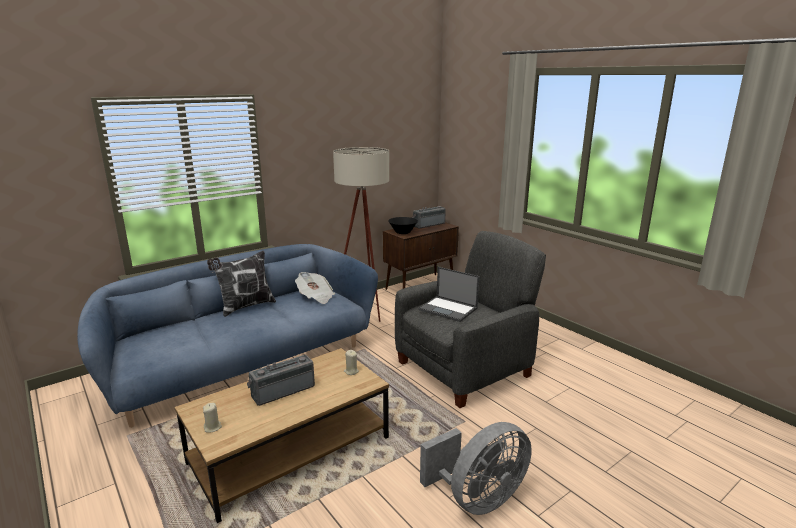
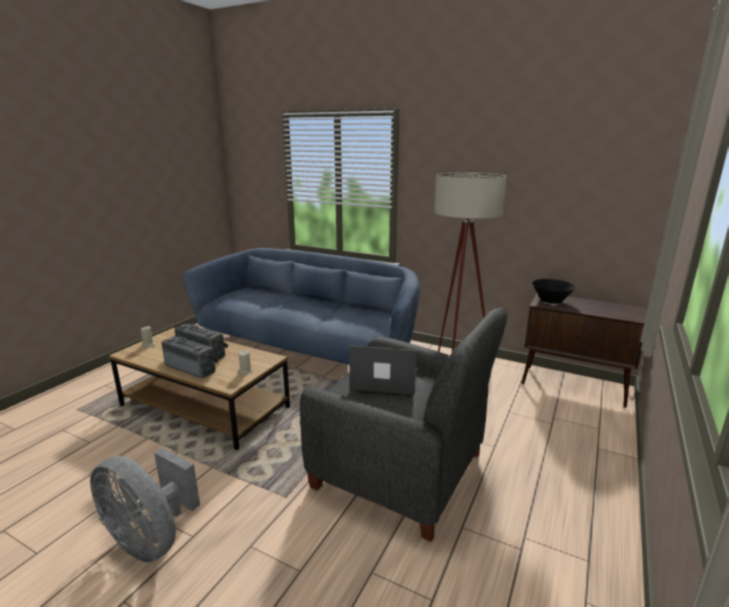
camera: 65 degrees right, 0 degrees up
pillow [207,251,276,317] -> none
newspaper [295,272,335,304] -> none
radio [412,206,446,229] -> radio moved to [161,336,219,378]
laptop [418,267,480,322] -> laptop turned 90 degrees clockwise [349,345,418,395]

